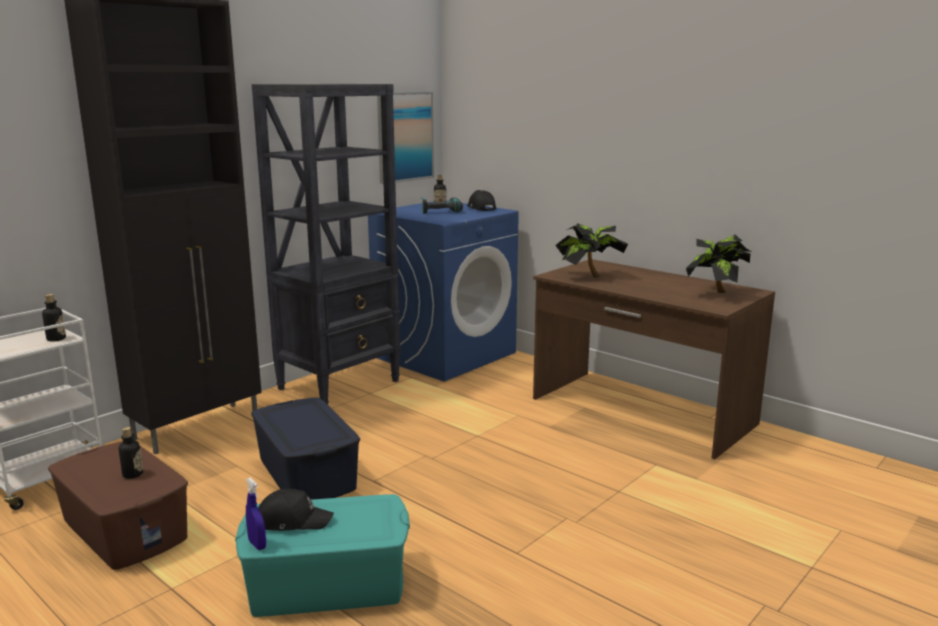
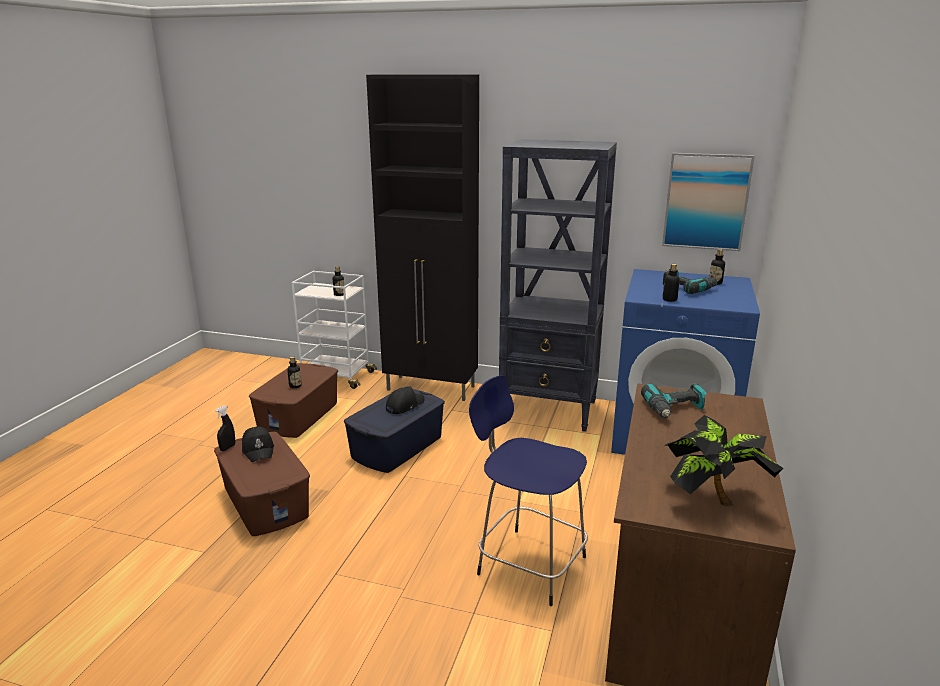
camera: 65 degrees right, 5 degrees up
turquoise storage box [235,494,410,617] -> brown storage box [214,432,310,536]
blue spray bottle [246,478,266,550] -> black spray bottle [215,406,235,451]
black cap [467,190,496,211] -> black cap moved to [386,386,425,414]
potted plant [555,223,628,278] -> power drill [641,383,707,418]
none -> blue stool [469,375,588,606]
none -> bottle [663,264,680,302]

